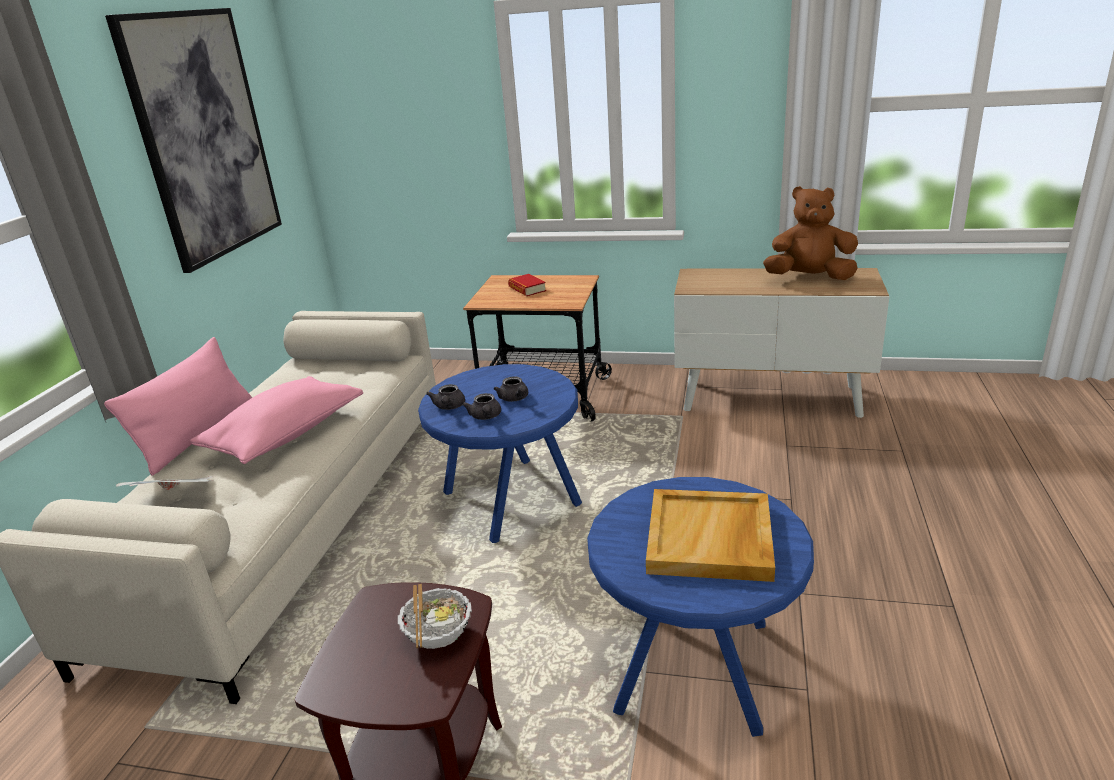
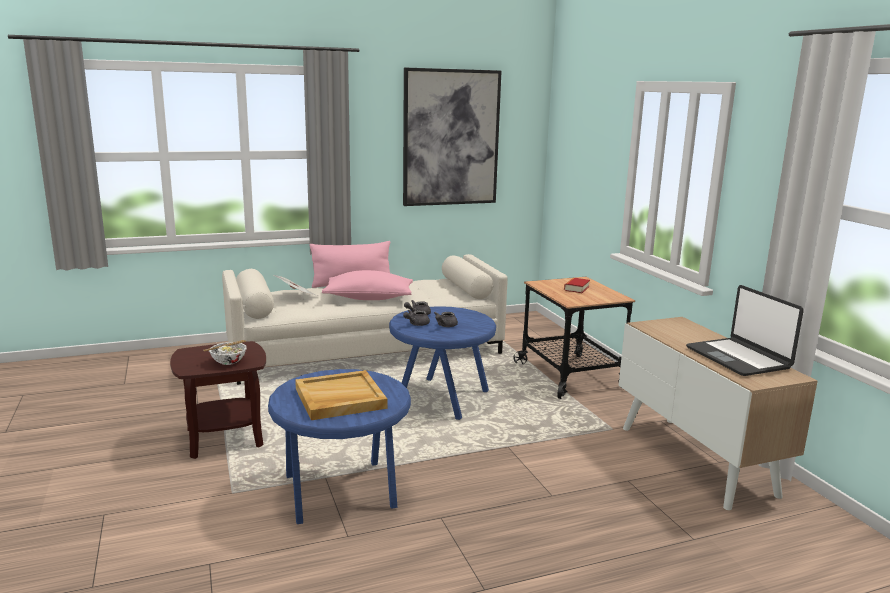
camera: 55 degrees right, 10 degrees down
brown plush toy [763,186,858,280] -> laptop [686,285,804,376]

